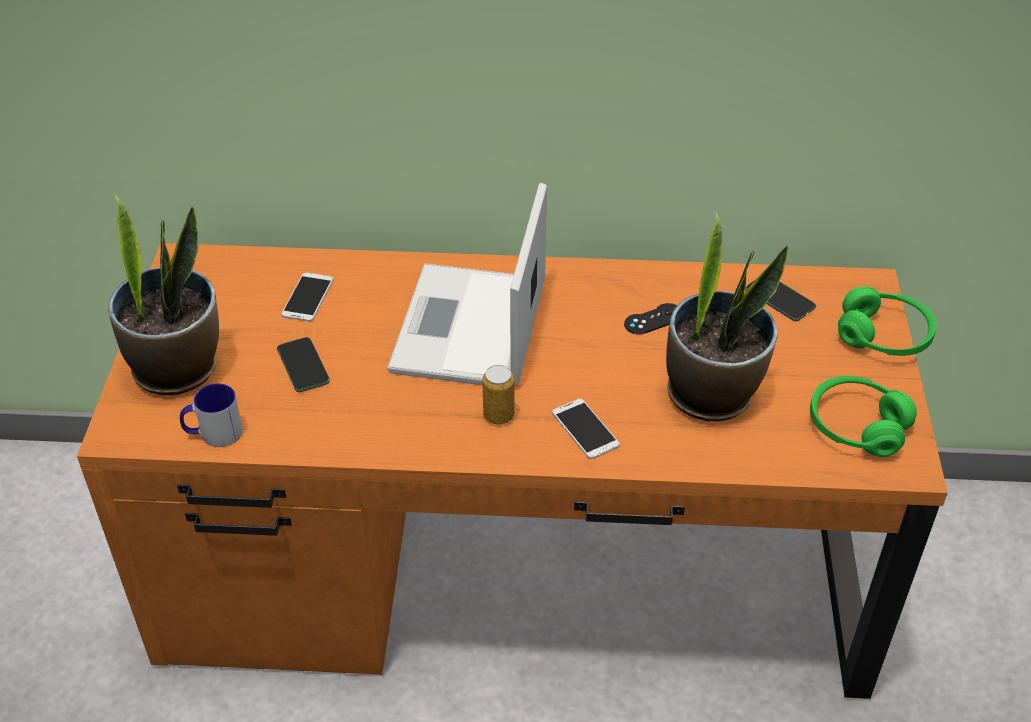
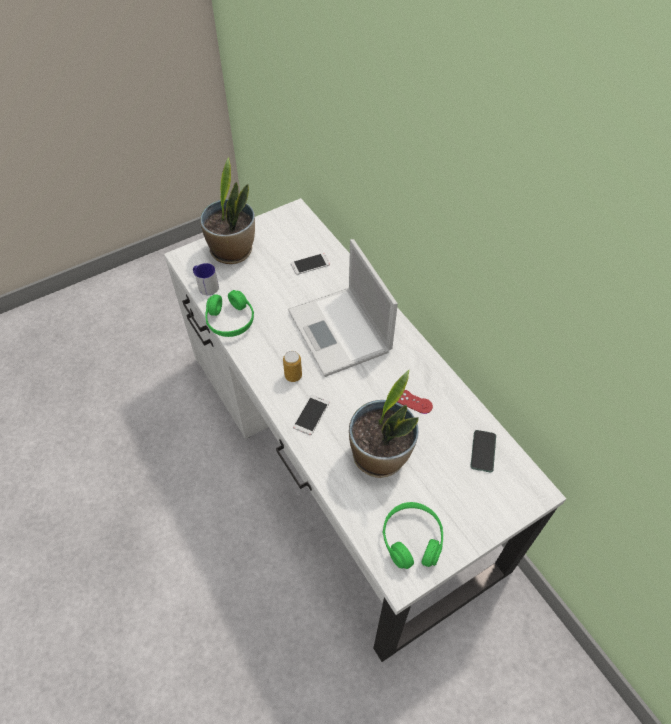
camera: 55 degrees right, 10 degrees up
orange desk [77,243,948,699] -> white desk [164,198,566,662]
phone [277,337,330,392] -> none
laptop [387,183,547,385] -> laptop turned 90 degrees counterclockwise [288,239,398,377]
black game controller [624,303,677,335] -> red game controller [398,390,433,414]
green headphones [838,286,937,356] -> green headphones moved to [205,290,254,337]

